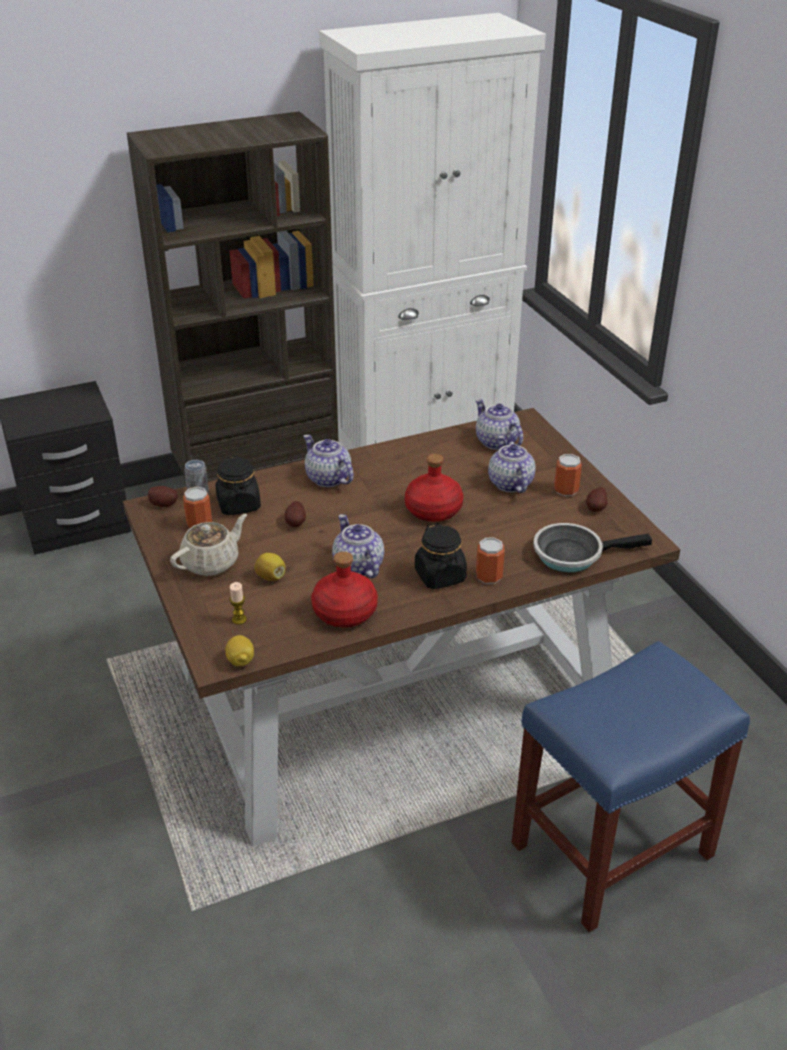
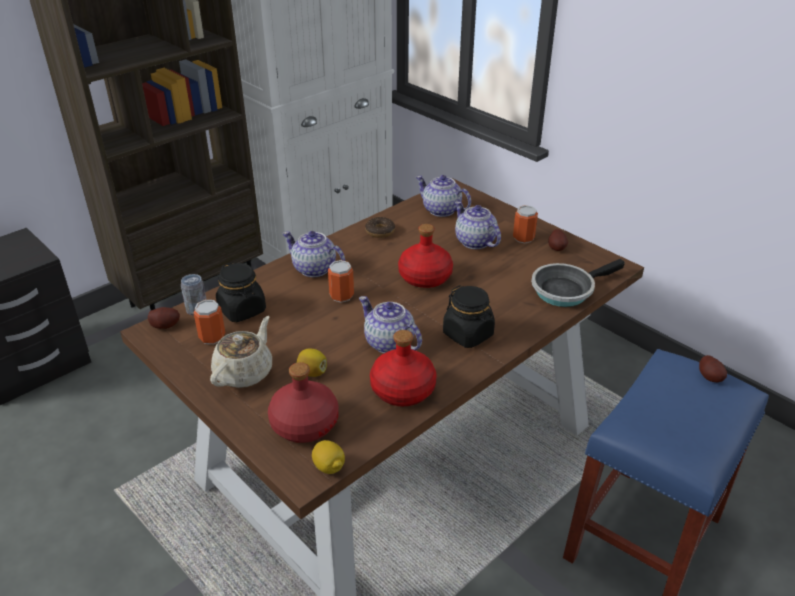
camera: 20 degrees left, 0 degrees up
candle [230,582,247,625] -> red bottle [268,362,339,443]
potato [285,501,306,527] -> potato moved to [699,355,727,382]
can [476,538,505,584] -> can moved to [328,260,354,302]
none -> donut [365,217,395,238]

